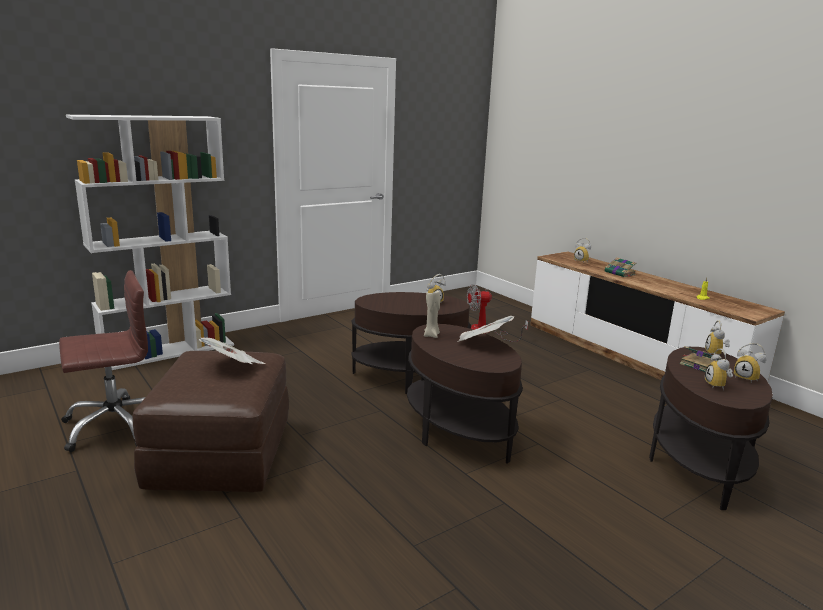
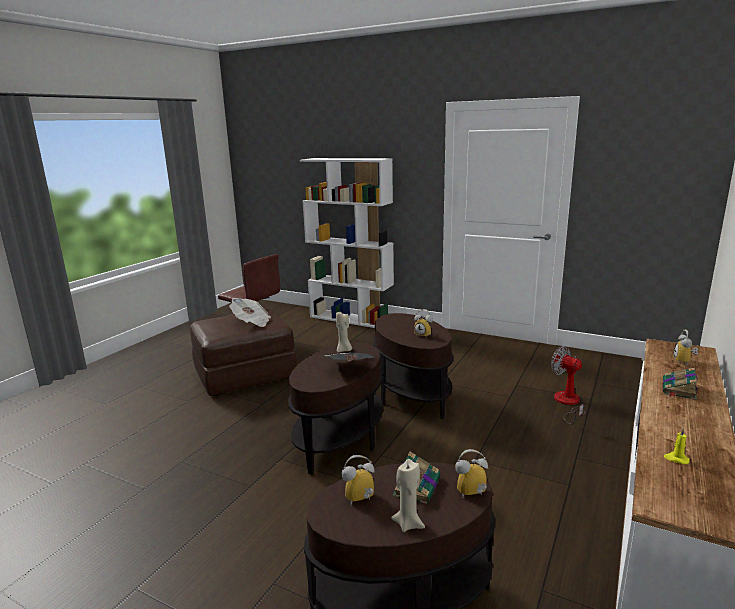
camera: 65 degrees right, 0 degrees up
alarm clock [734,343,767,382] -> beige candle [391,459,425,532]

